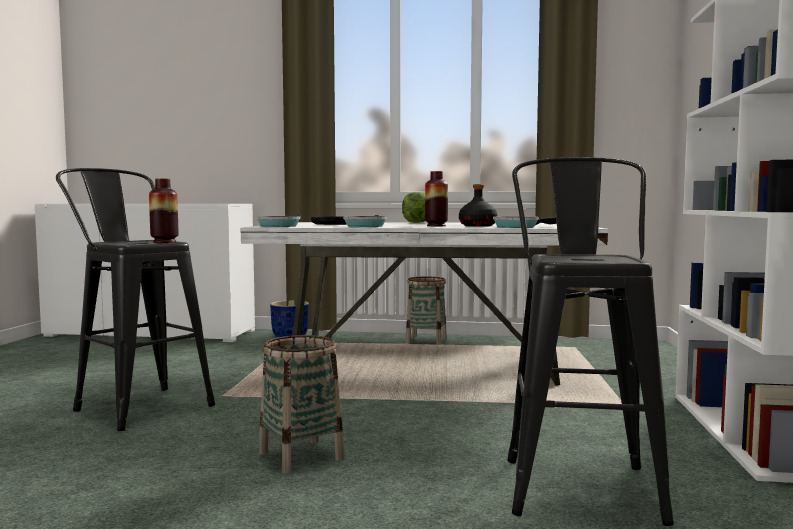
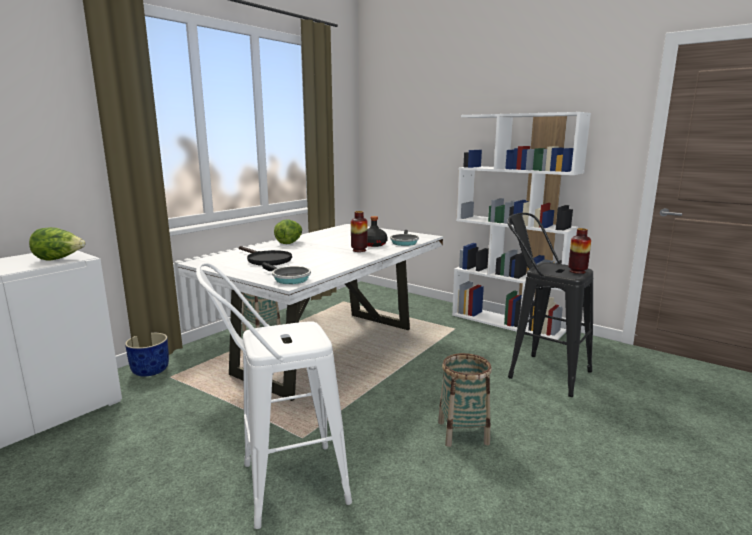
camera: 60 degrees left, 10 degrees up
black stool [56,168,215,431] -> white stool [196,263,352,529]
vase [149,178,178,243] -> vase moved to [568,228,591,274]
frying pan [343,215,387,227] -> none
none -> lettuce [29,227,85,260]

